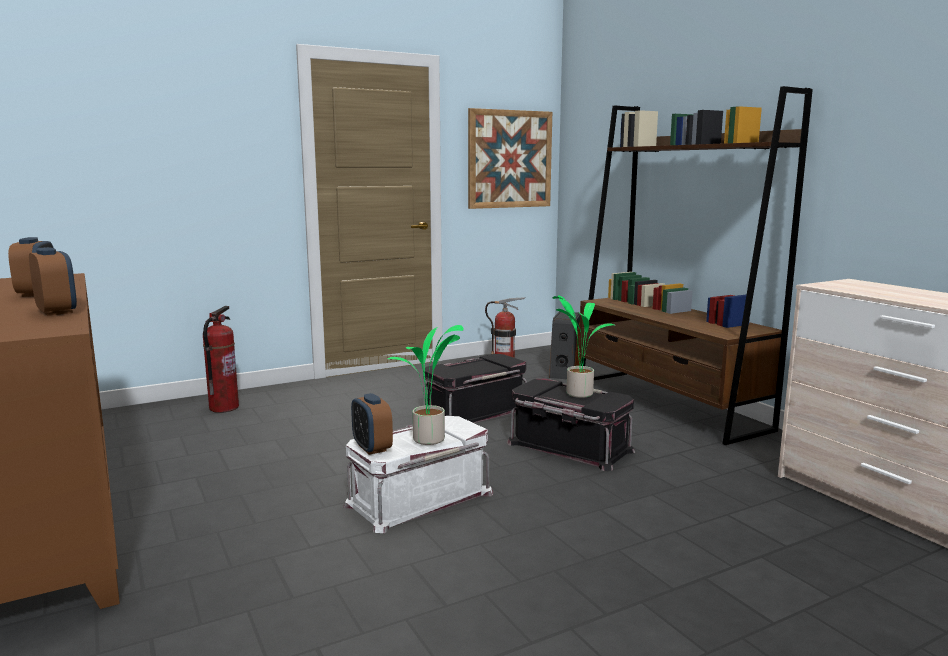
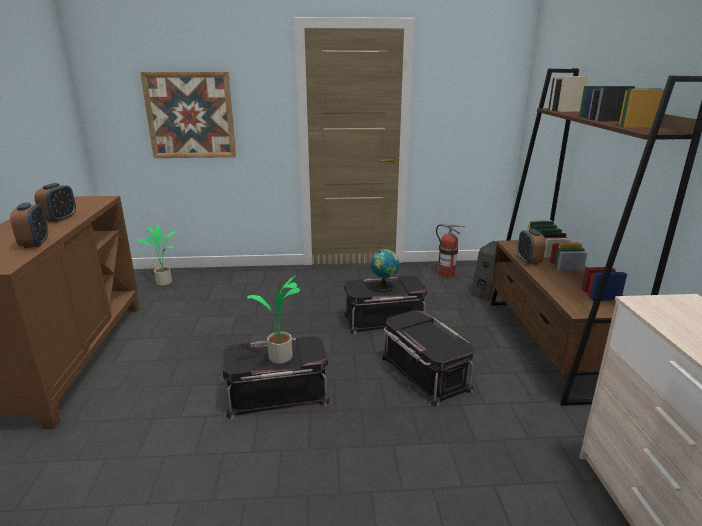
camera: 25 degrees right, 10 degrees up
fire extinguisher [203,306,239,413] -> none
white storage box [343,416,494,533] -> black storage box [223,336,331,419]
alarm clock [351,393,393,455] -> alarm clock moved to [518,229,546,265]
picture [468,108,552,209] -> picture moved to [140,72,236,158]
potted plant [553,295,614,398] -> potted plant moved to [138,225,177,286]
none -> globe [371,249,399,292]

